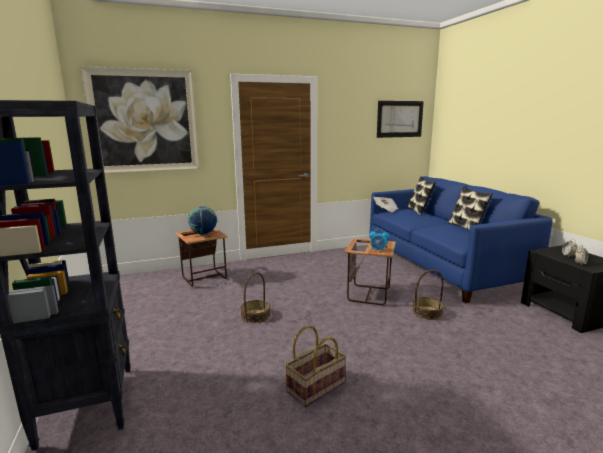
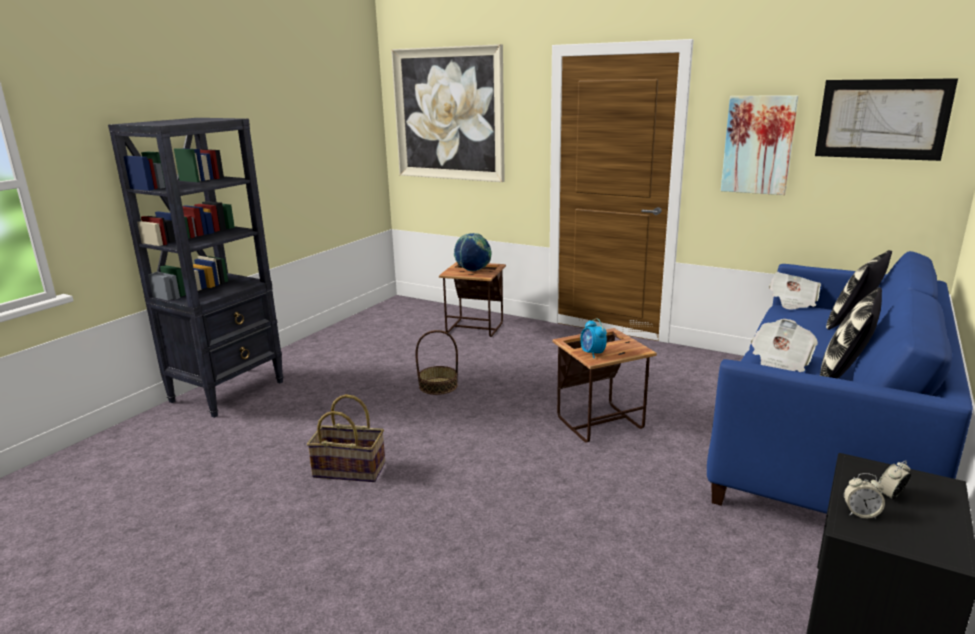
camera: 50 degrees right, 5 degrees up
basket [412,270,444,320] -> none
none -> picture [721,96,799,195]
none -> newspaper [751,319,818,372]

